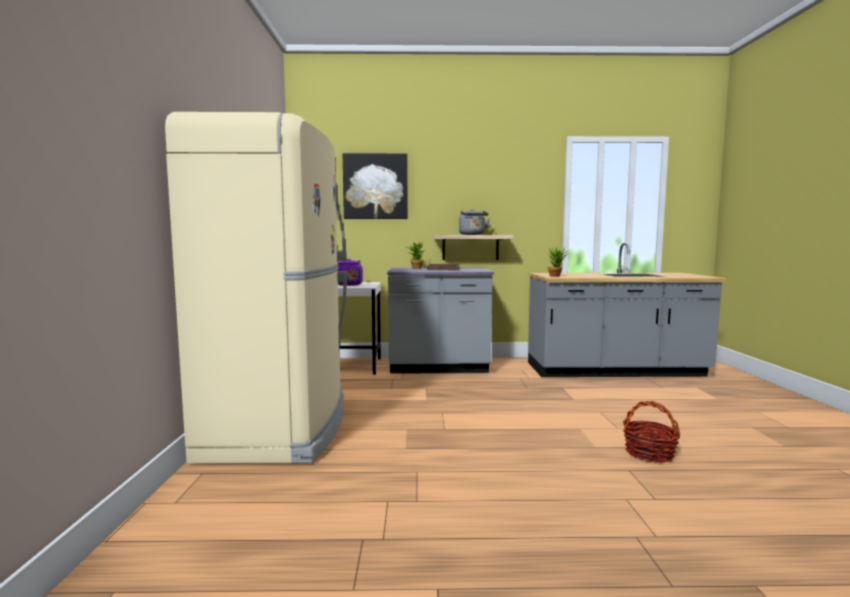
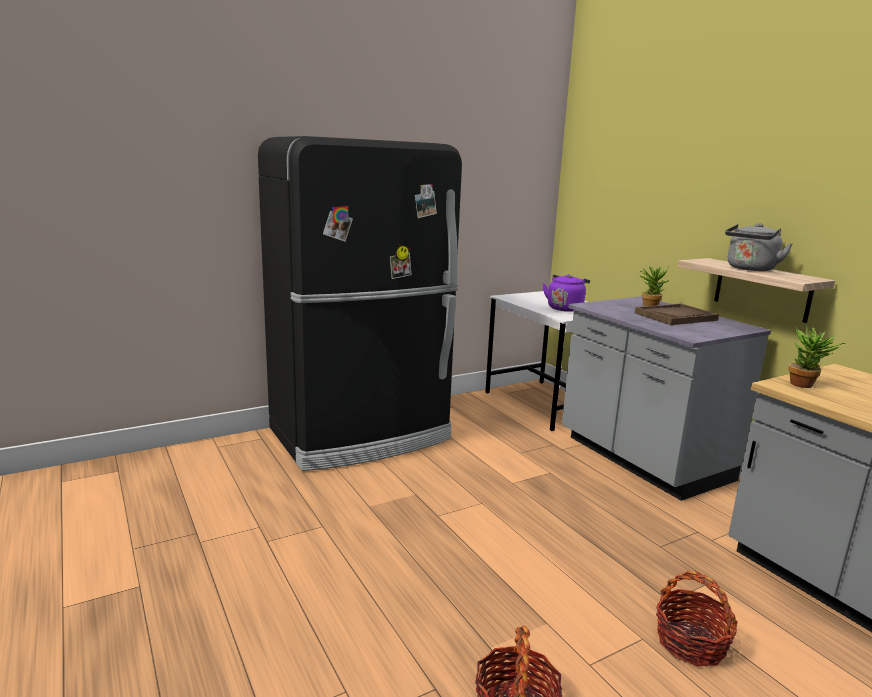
camera: 60 degrees right, 10 degrees up
beige fridge [165,112,347,464] -> black fridge [258,136,462,471]
picture [343,153,408,219] -> none
none -> basket [656,571,738,667]

